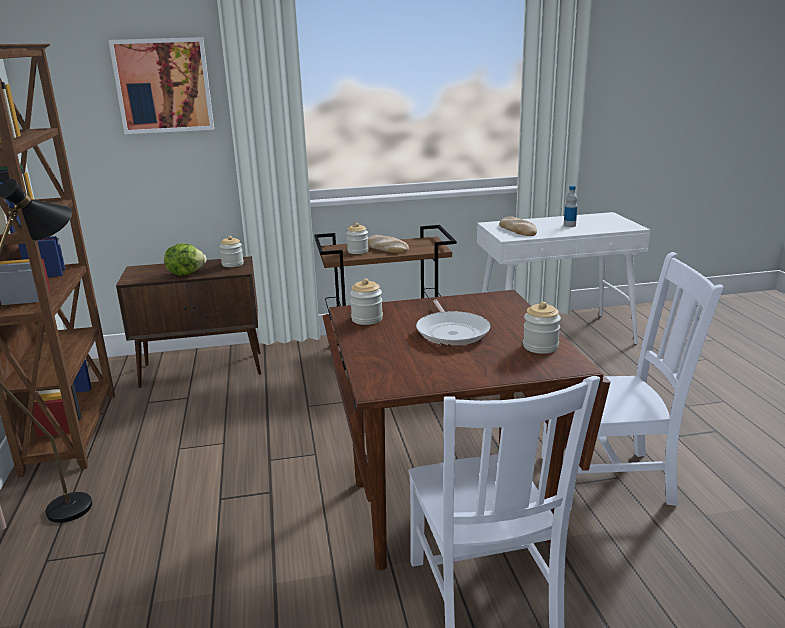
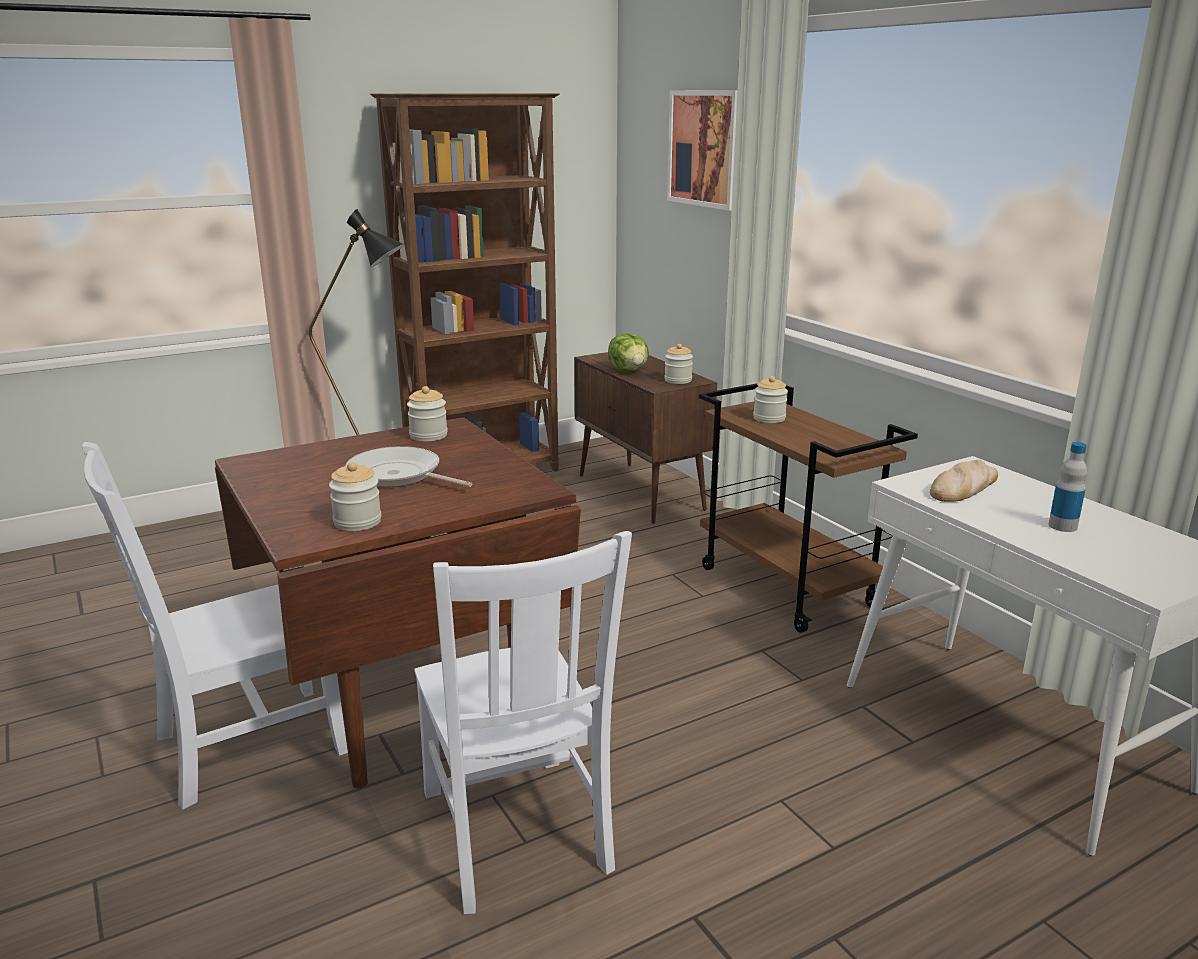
camera: 70 degrees right, 0 degrees up
bread [368,235,409,253] -> none
frying pan [416,300,490,346] -> frying pan turned 60 degrees clockwise [345,446,472,487]

